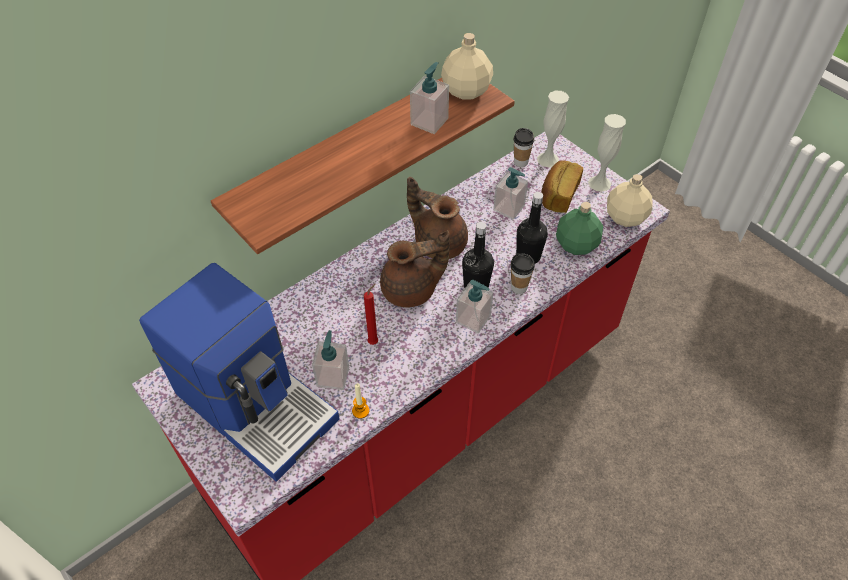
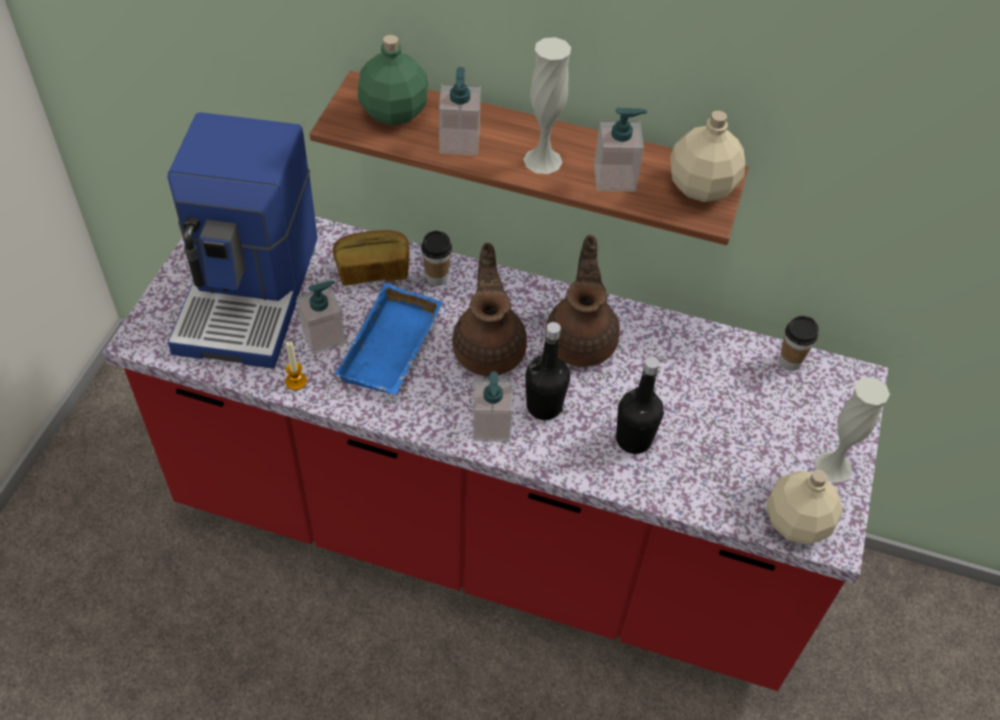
camera: 55 degrees right, 0 degrees up
red candle [364,284,378,345] -> blue tray [334,283,443,395]
brown teapot [380,230,450,308] -> brown teapot turned 135 degrees counterclockwise [452,243,527,376]
soap dispenser [493,167,528,220] -> soap dispenser moved to [439,67,481,155]
cup [511,253,535,294] -> cup moved to [421,231,452,286]
white vase [537,91,569,168] -> white vase moved to [523,37,571,174]
bread [541,160,583,213] -> bread moved to [333,230,409,286]
green bottle [556,202,603,255] -> green bottle moved to [358,35,428,125]

